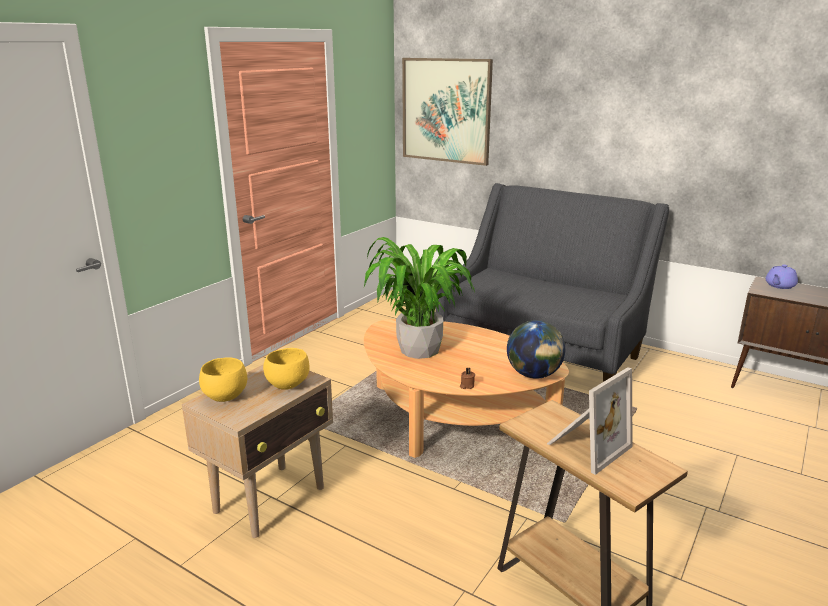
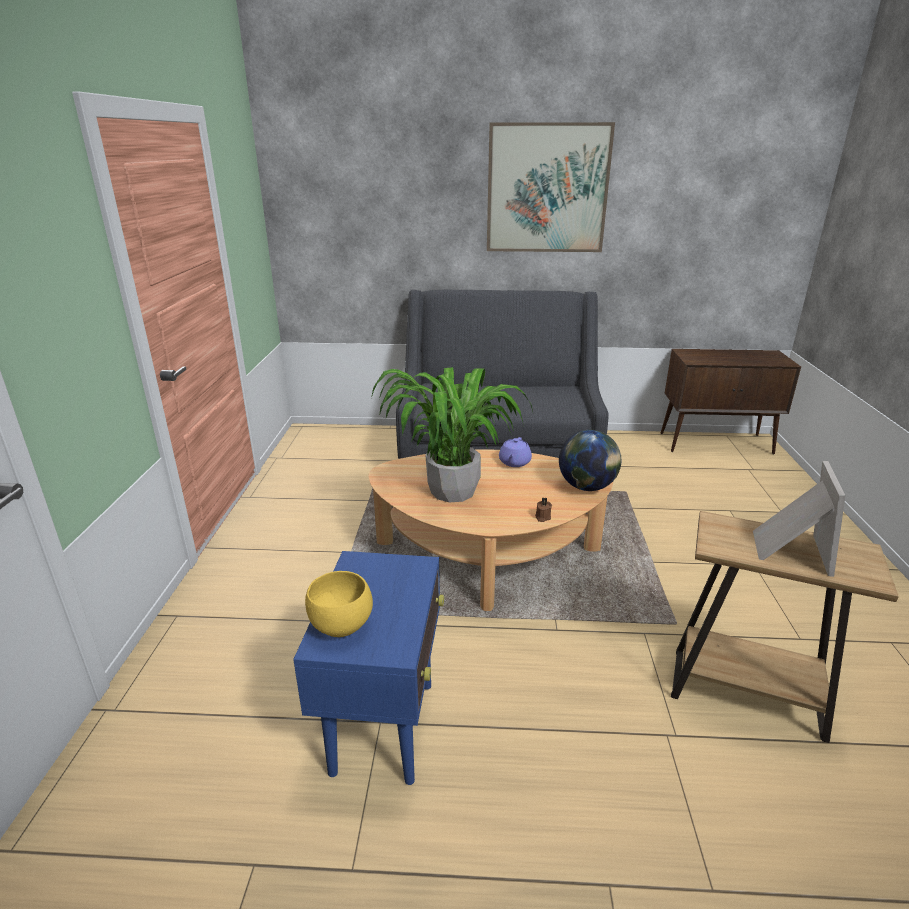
camera: 30 degrees left, 5 degrees up
beige side table [182,364,333,538] -> blue side table [293,551,444,785]
yellow bowl [263,348,310,390] -> none
picture [402,58,493,166] -> picture moved to [487,122,615,252]
purple teapot [766,264,798,289] -> purple teapot moved to [499,437,532,467]

